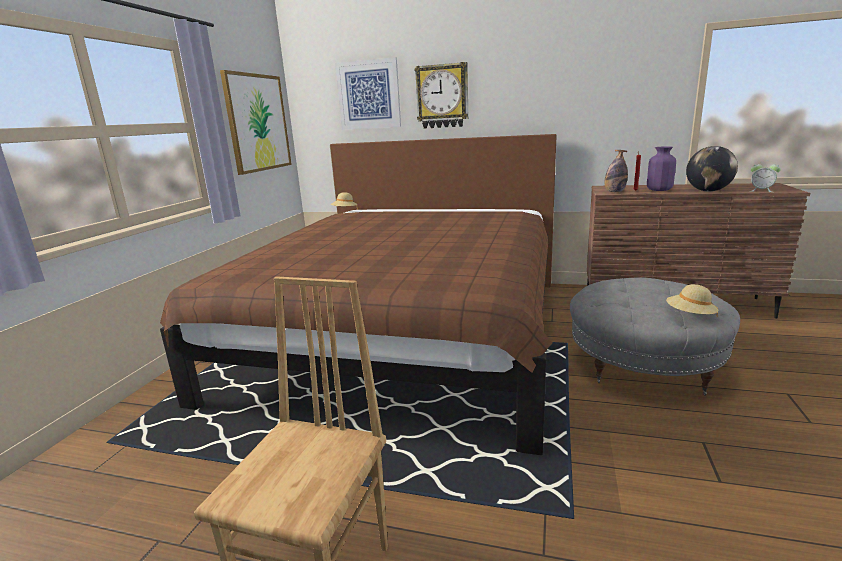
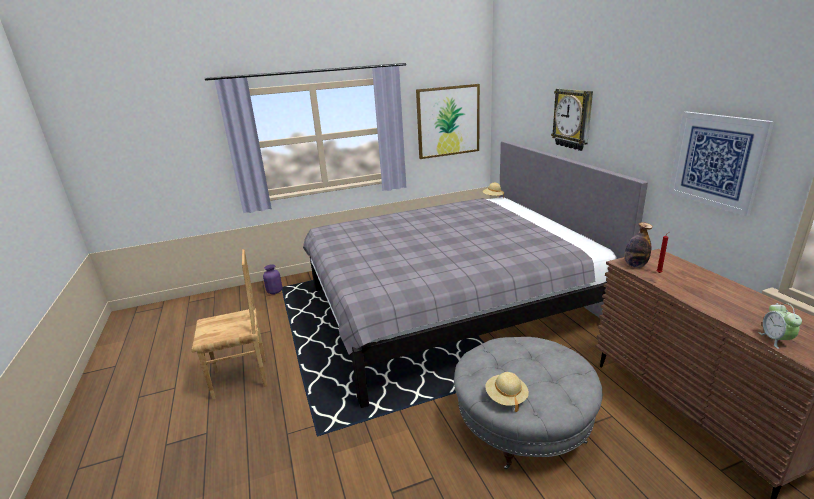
camera: 55 degrees right, 5 degrees up
brown bed [160,134,557,455] -> grey bed [303,141,648,408]
picture [335,57,401,130] -> picture moved to [669,112,774,216]
purple vase [647,146,676,191] -> purple vase moved to [263,264,282,294]
globe [686,146,738,191] -> none

